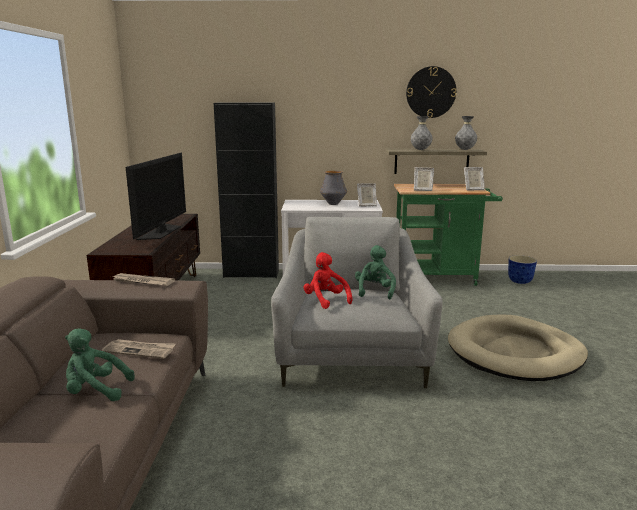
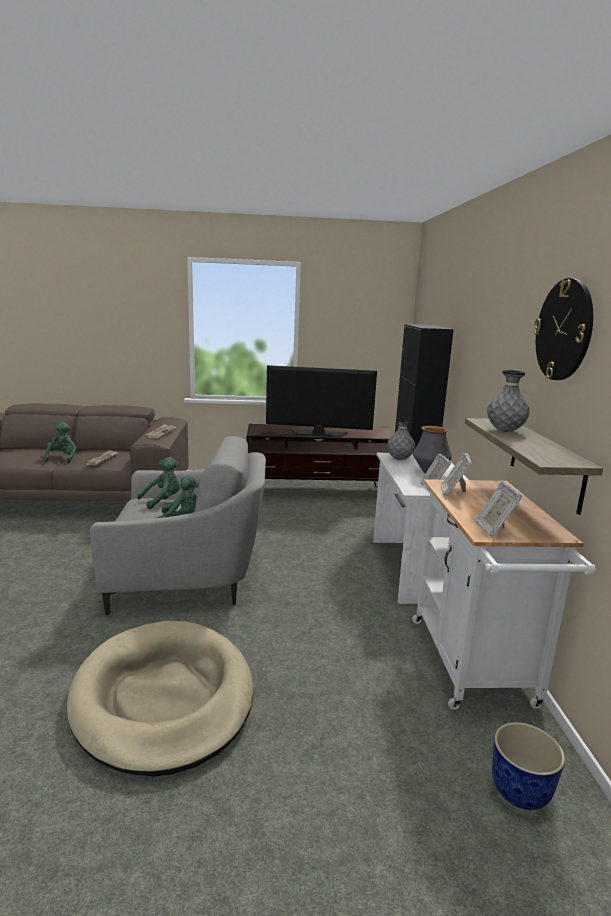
camera: 85 degrees right, 0 degrees up
red plush toy [304,252,352,309] -> green plush toy [137,457,180,509]
green cart [394,184,503,286] -> white cart [412,479,596,710]
grey vase [455,116,477,150] -> grey vase moved to [387,417,415,460]

